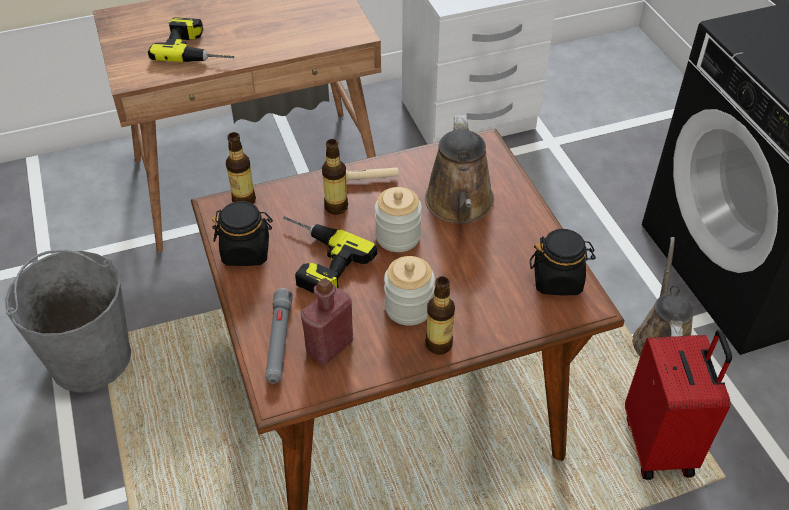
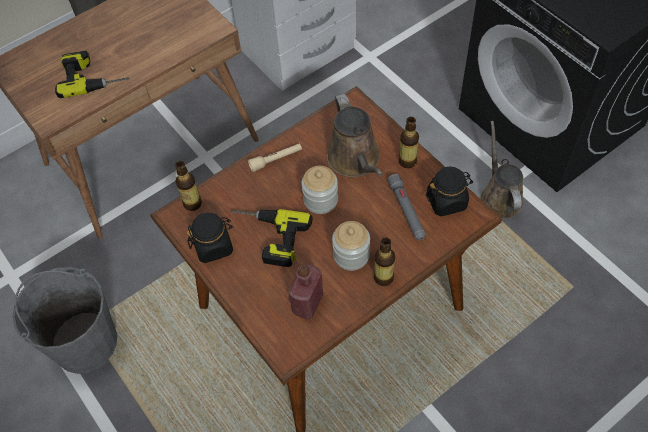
camera: 15 degrees left, 10 degrees up
grey flashlight [265,288,293,384] -> grey flashlight moved to [387,174,426,240]
bottle [322,139,348,215] -> bottle moved to [399,117,419,168]
red suitcase [625,330,732,480] -> none

